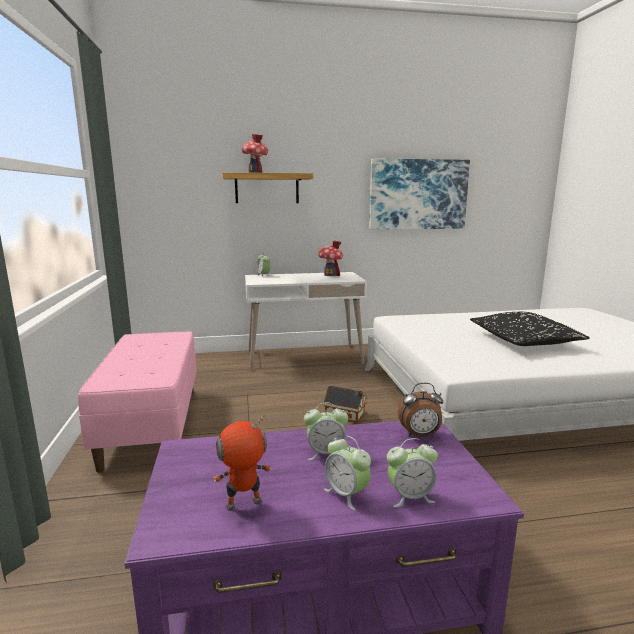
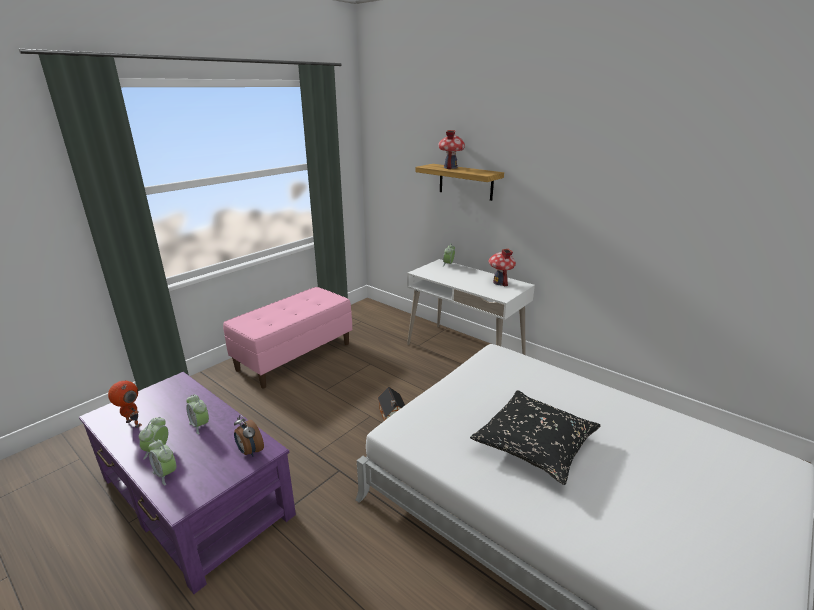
camera: 50 degrees right, 10 degrees up
picture [369,158,470,230] -> none

